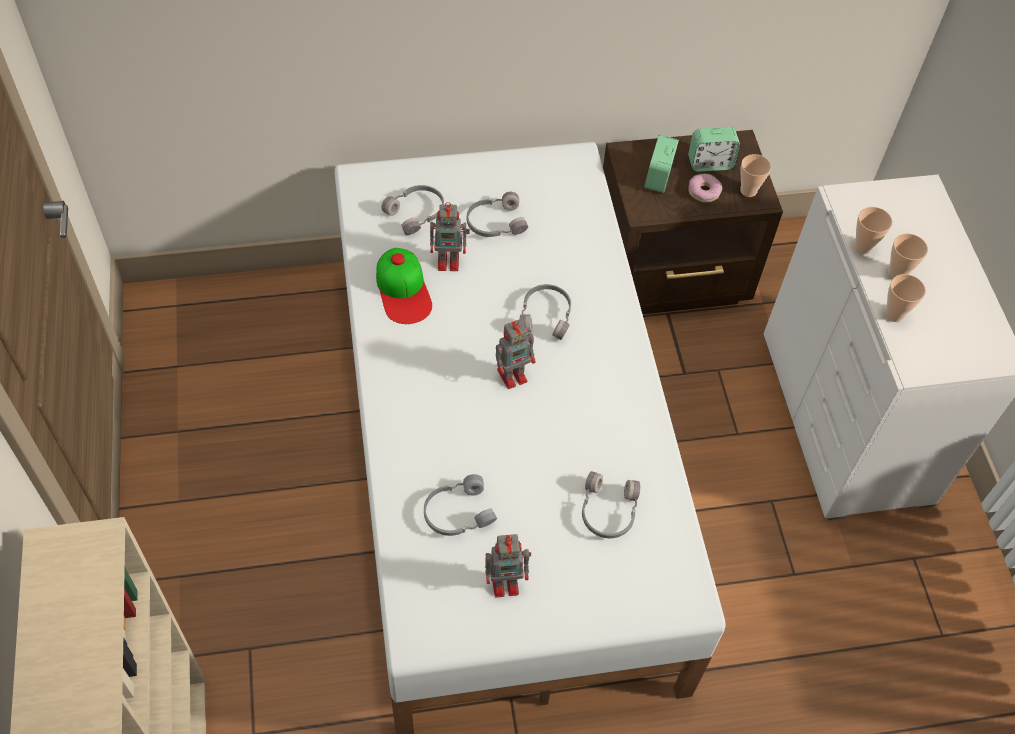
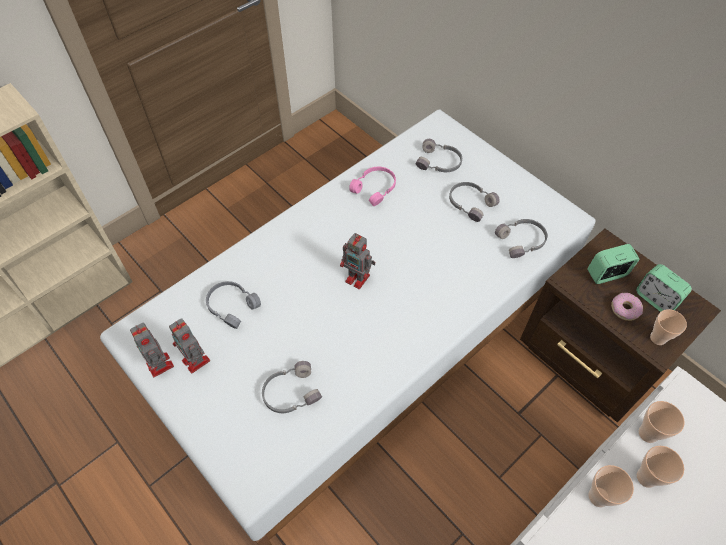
camera: 60 degrees right, 0 degrees up
cap [376,248,432,324] -> pink headphones [349,167,396,206]
toy robot [430,202,470,271] -> toy robot moved to [130,323,174,377]
grey headphones [520,284,571,340] -> grey headphones moved to [495,219,547,258]

